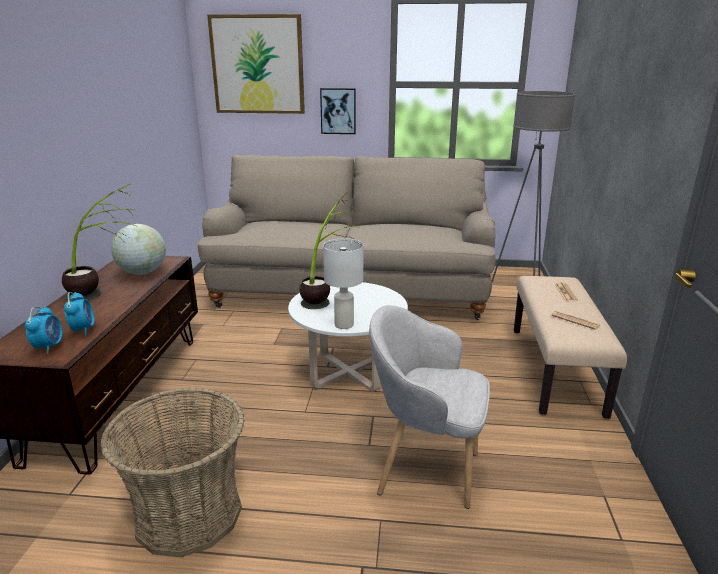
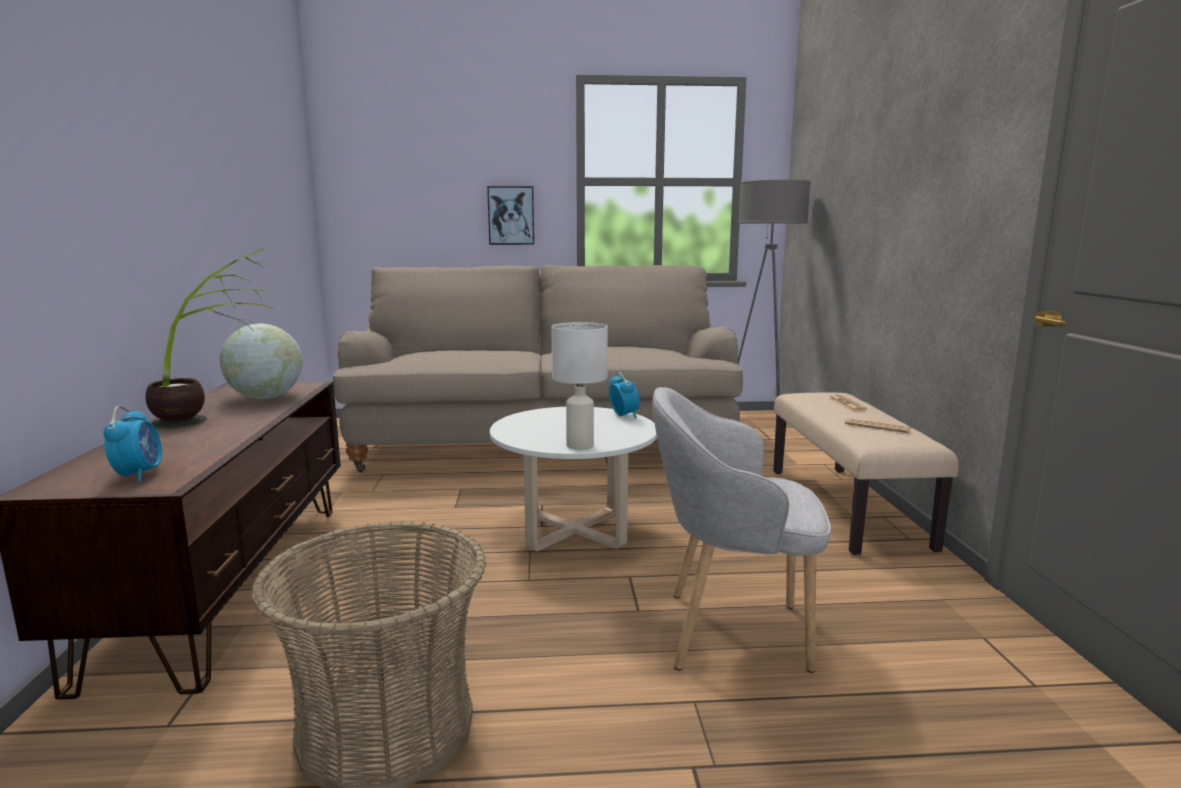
camera: 10 degrees left, 10 degrees down
alarm clock [64,292,94,336] -> alarm clock moved to [609,372,640,419]
picture [207,14,305,114] -> none
potted plant [299,192,357,309] -> none

